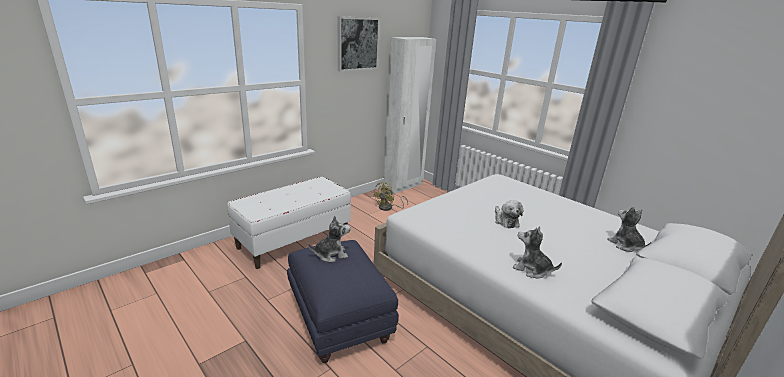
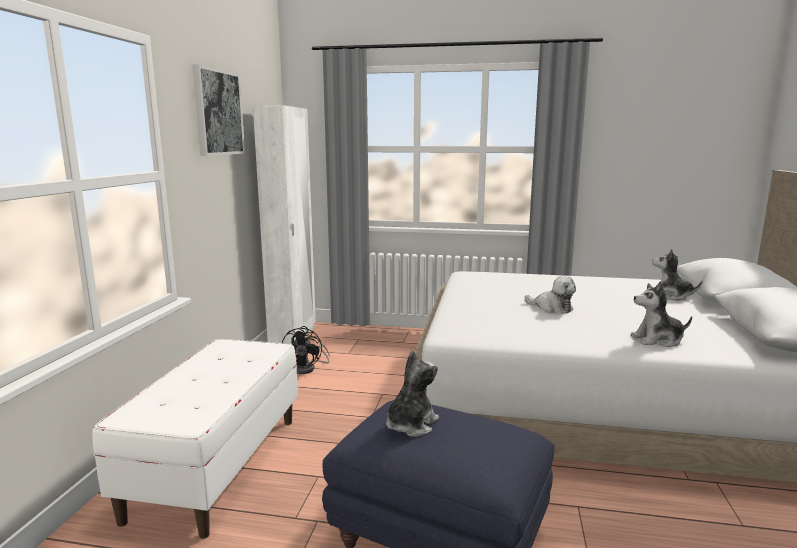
camera: 35 degrees left, 10 degrees down
yellow fan [373,182,408,211] -> black fan [282,326,330,374]

